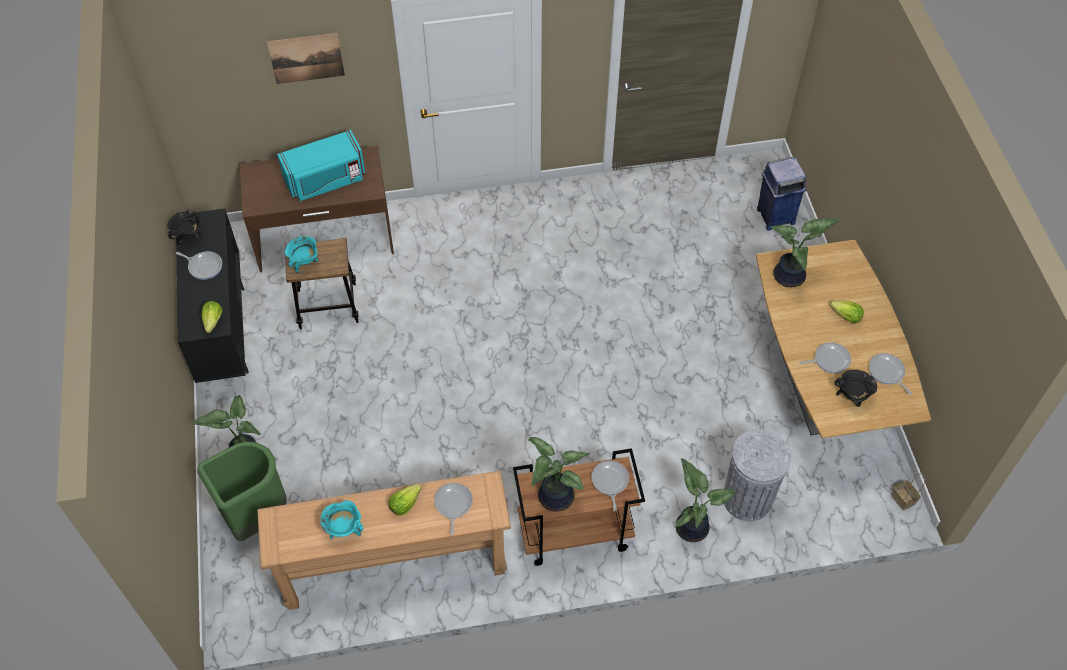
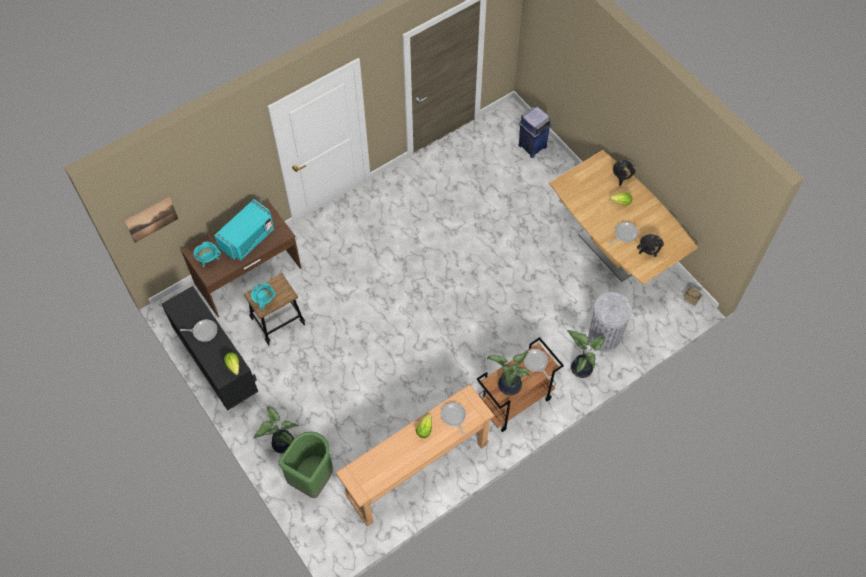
camera: 25 degrees left, 5 degrees up
black cooking pot [168,210,201,247] -> black cooking pot moved to [613,160,636,186]
picture [267,33,345,84] -> picture moved to [125,196,178,243]
turquoise cooking pot [320,500,364,539] -> turquoise cooking pot moved to [194,241,221,267]
potted plant [771,219,841,287] -> none
frying pan [869,353,912,395] -> none

